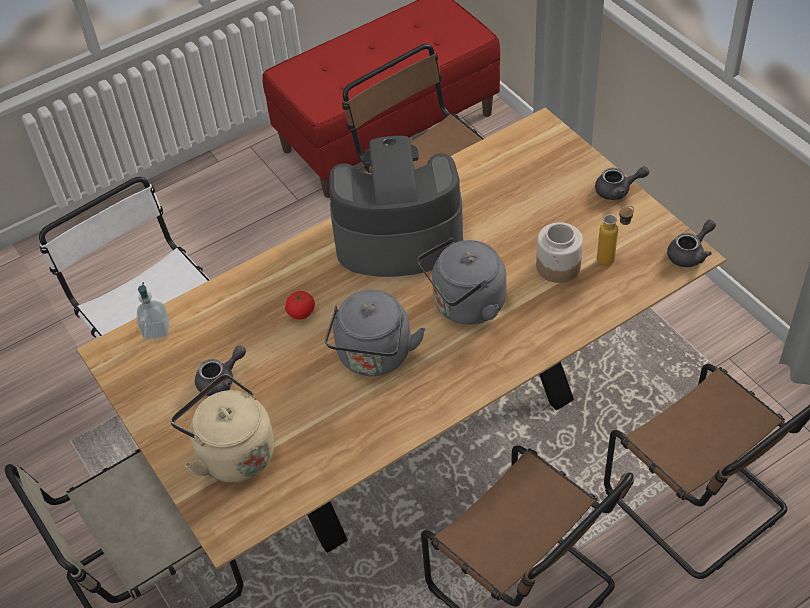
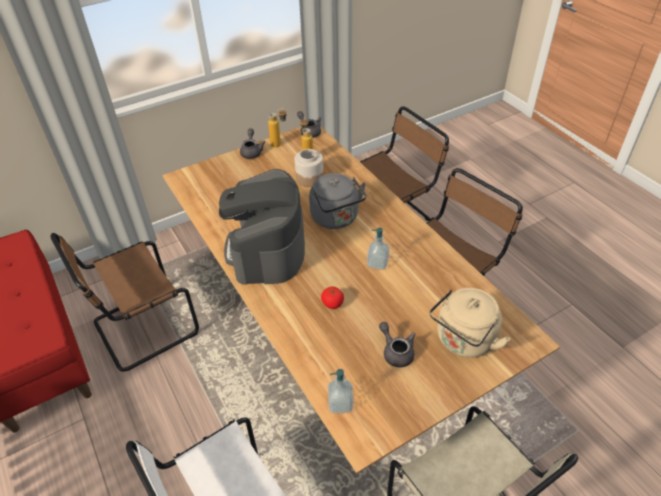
camera: 90 degrees left, 5 degrees down
grey kettle [325,289,425,376] -> soap dispenser [367,228,390,270]
none -> bottle [268,108,287,147]

